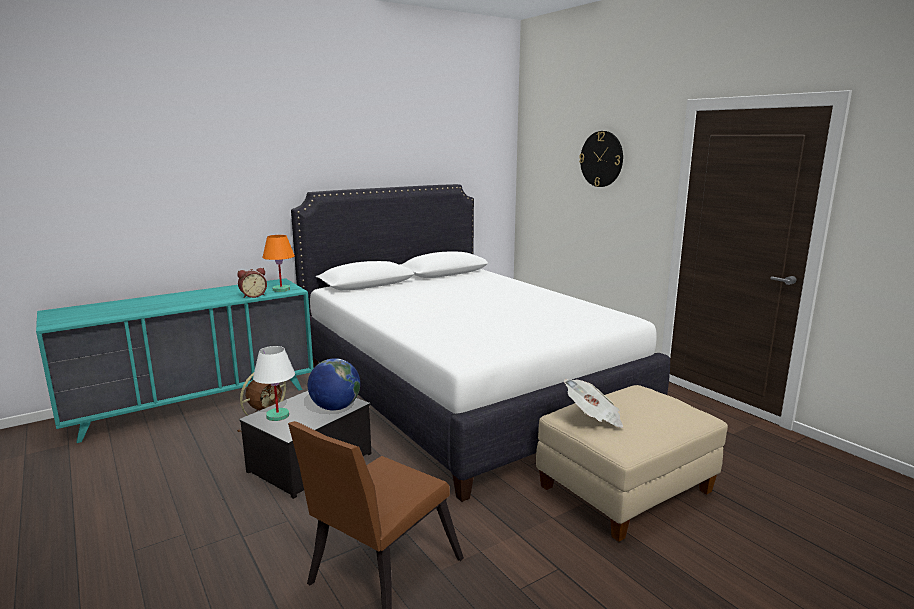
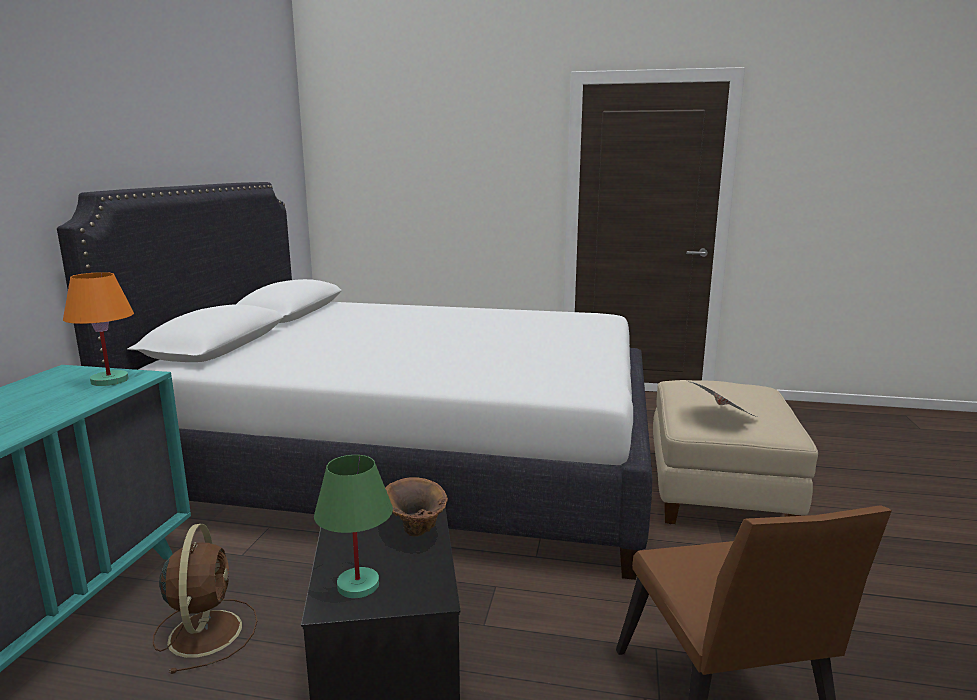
camera: 45 degrees left, 0 degrees up
alarm clock [237,268,267,298] -> none
white table lamp [253,346,295,421] -> green table lamp [314,455,393,598]
globe [308,358,360,411] -> brown vase [385,477,448,536]
wall clock [579,131,623,187] -> none

